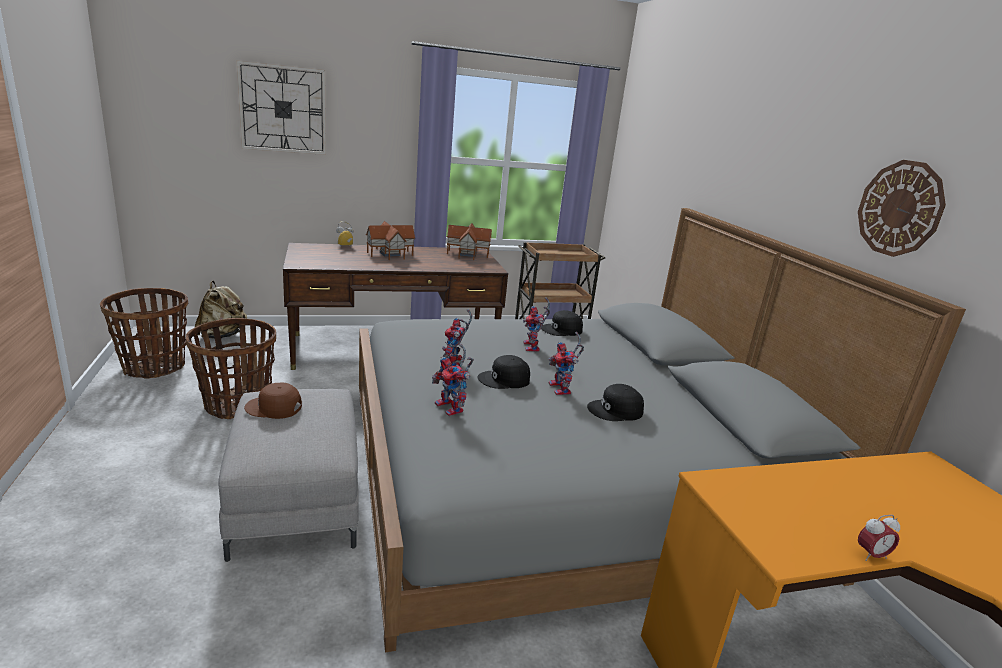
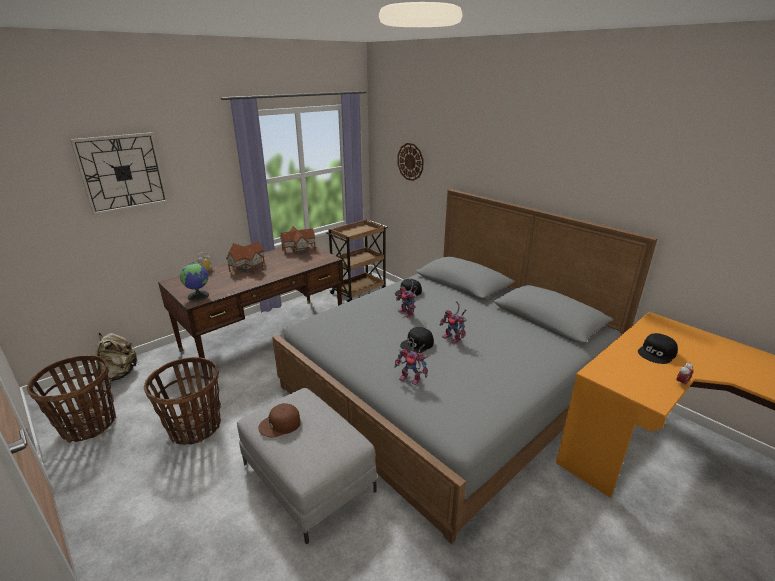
camera: 25 degrees left, 5 degrees up
toy robot [442,309,472,366] -> none
black cap [587,384,644,421] -> black cap moved to [638,333,678,364]
wall clock [858,160,946,257] -> wall clock moved to [398,143,424,181]
none -> globe [180,262,209,301]

